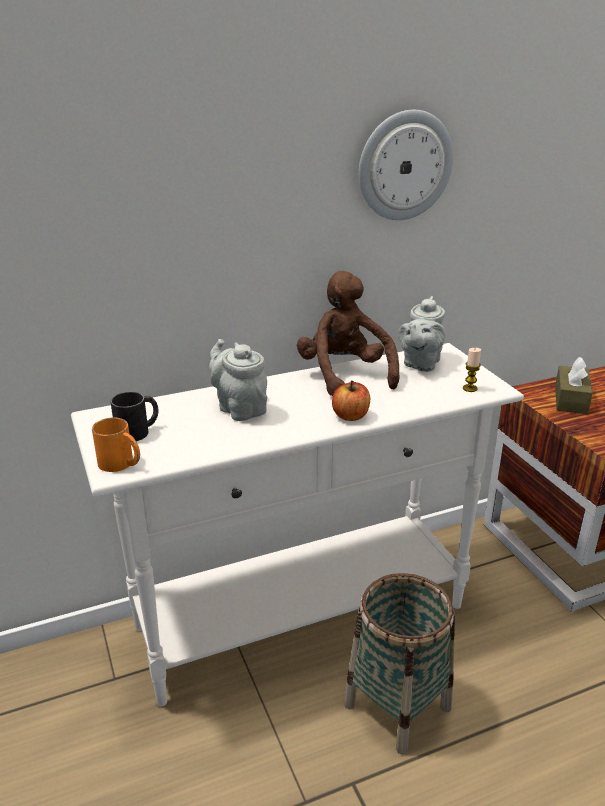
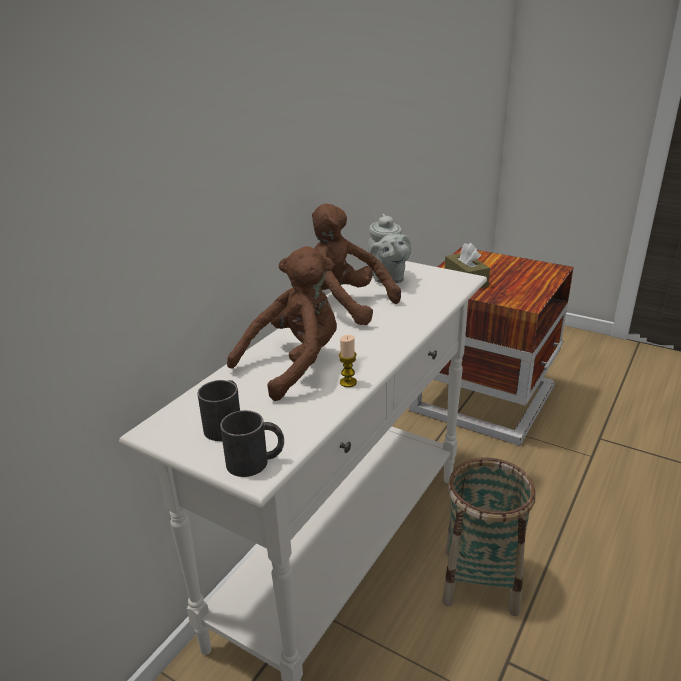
camera: 35 degrees left, 0 degrees up
orange mug [92,418,140,472] -> black mug [220,410,284,477]
grey teapot [209,339,267,421] -> brown plush toy [227,246,337,401]
apple [332,381,370,421] -> none
wall clock [359,110,453,220] -> none
candle [463,348,481,392] -> candle moved to [339,335,357,387]

